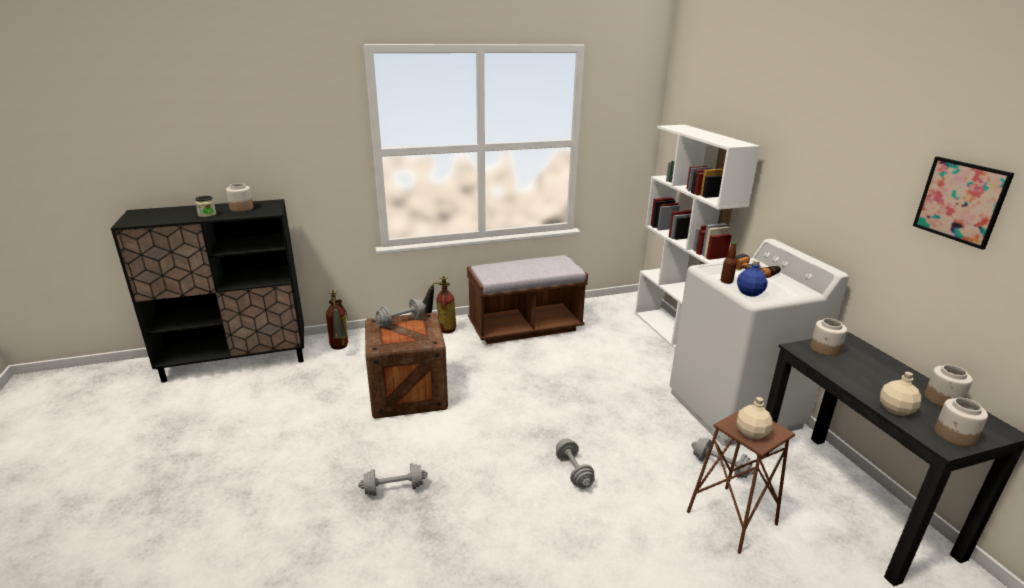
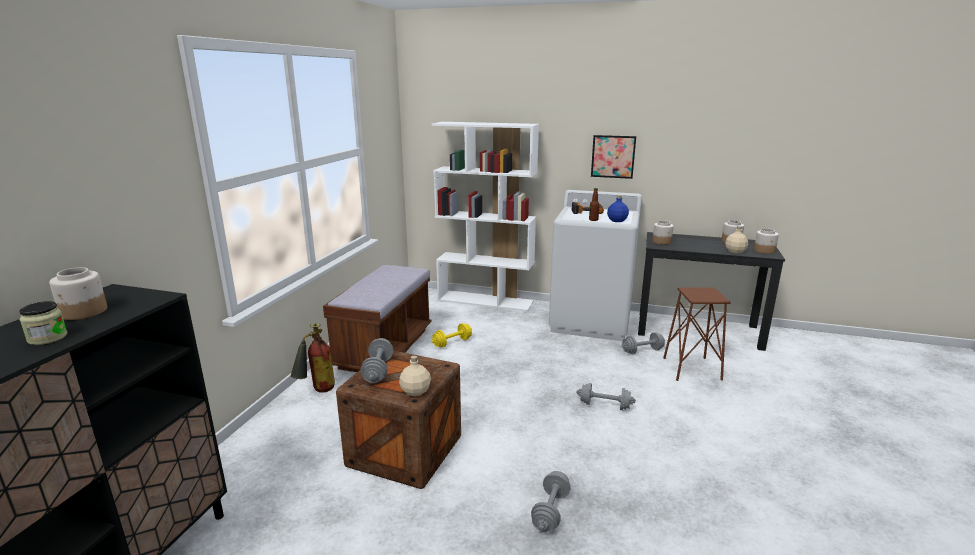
camera: 55 degrees left, 5 degrees down
fire extinguisher [326,290,348,350] -> none
beige bottle [737,397,772,439] -> beige bottle moved to [399,356,431,396]
picture [913,156,1014,250] -> picture moved to [591,135,636,179]
none -> yellow dumbbell [432,323,472,348]

